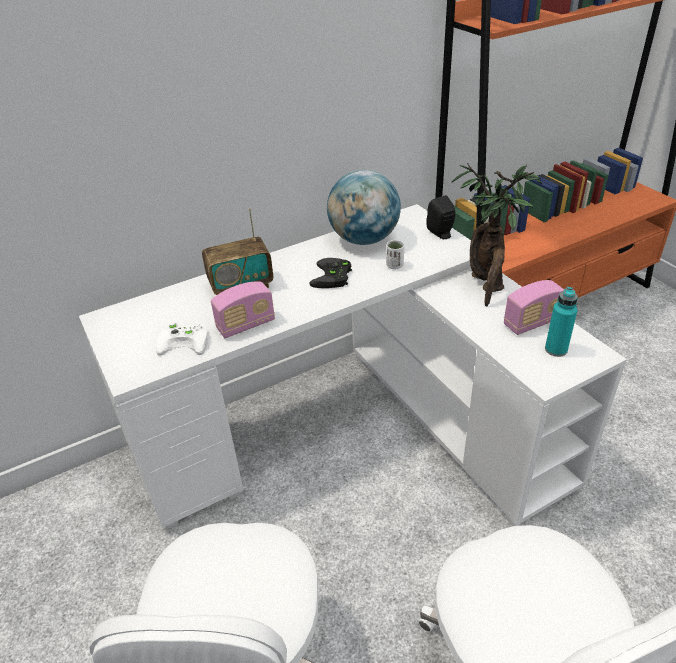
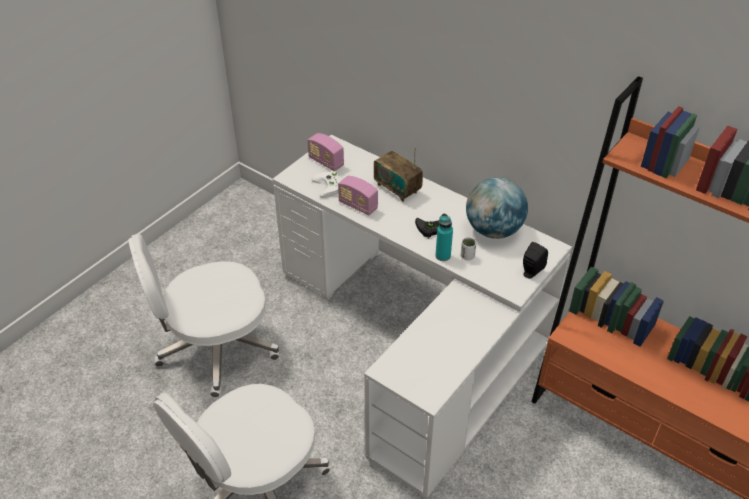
camera: 65 degrees right, 5 degrees up
potted plant [452,163,542,306] -> none
radio [504,280,564,335] -> radio moved to [307,133,344,171]
turquoise bottle [545,287,578,357] -> turquoise bottle moved to [435,216,453,261]

